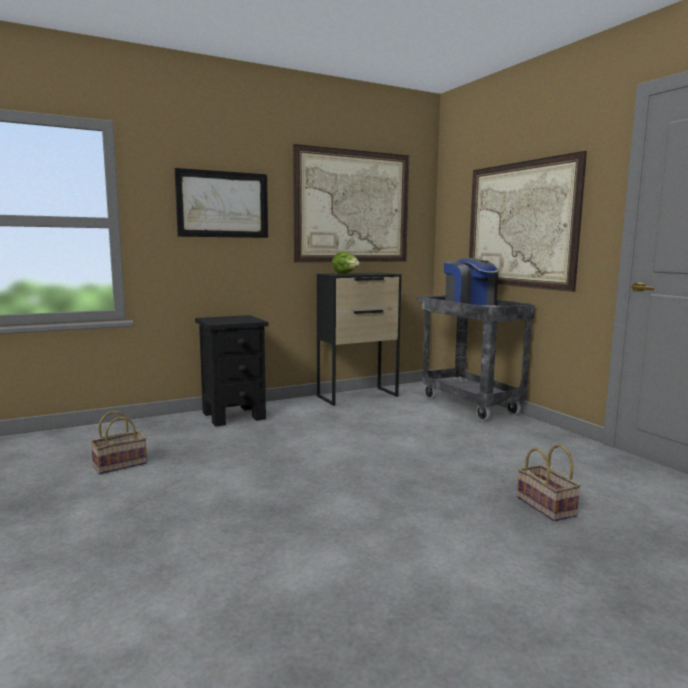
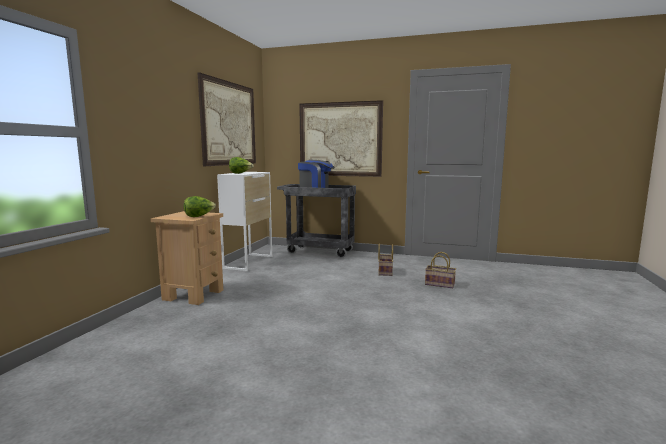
camera: 45 degrees left, 0 degrees up
basket [90,411,147,474] -> basket moved to [378,244,393,276]
picture [175,168,268,238] -> none
black nightstand [195,315,269,427] -> beige nightstand [151,211,223,305]
black cabinet [317,273,402,406] -> white cabinet [217,172,272,271]
none -> lettuce [184,196,216,217]

